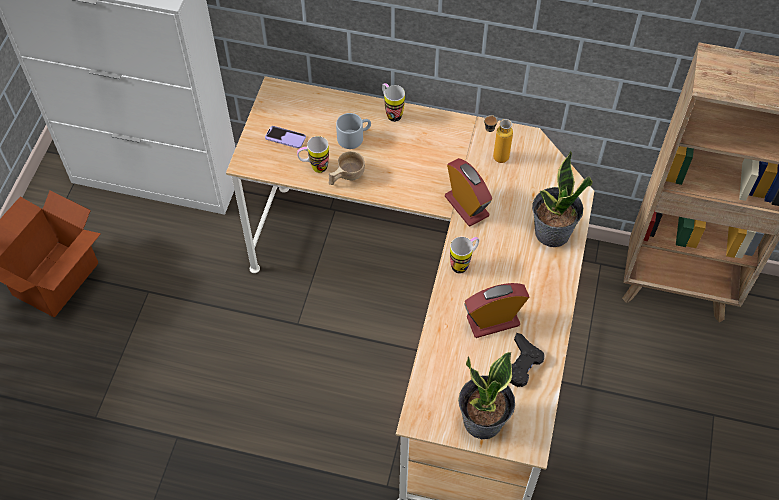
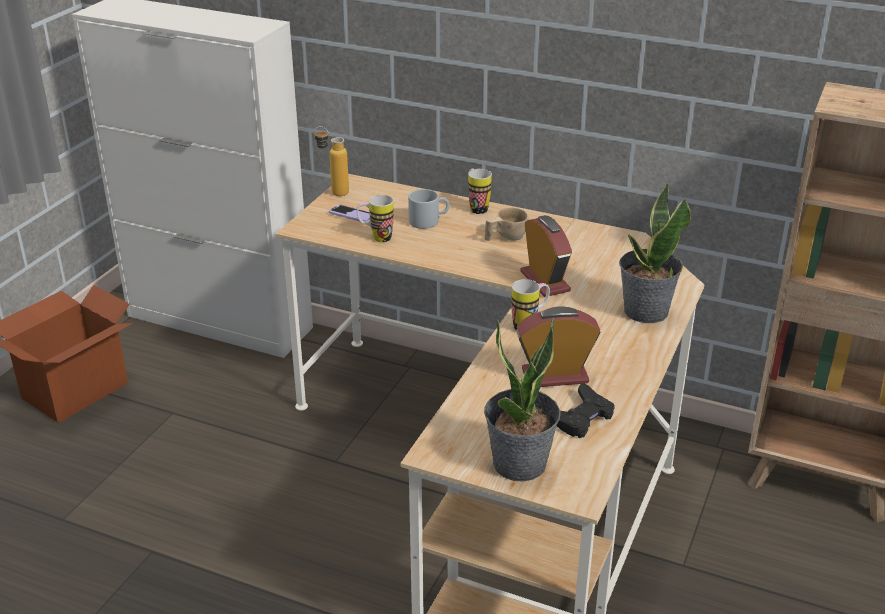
camera: 10 degrees right, 25 degrees down
beige cup [329,151,365,185] -> beige cup moved to [484,208,528,241]
bottle [484,115,513,163] -> bottle moved to [314,126,349,196]

